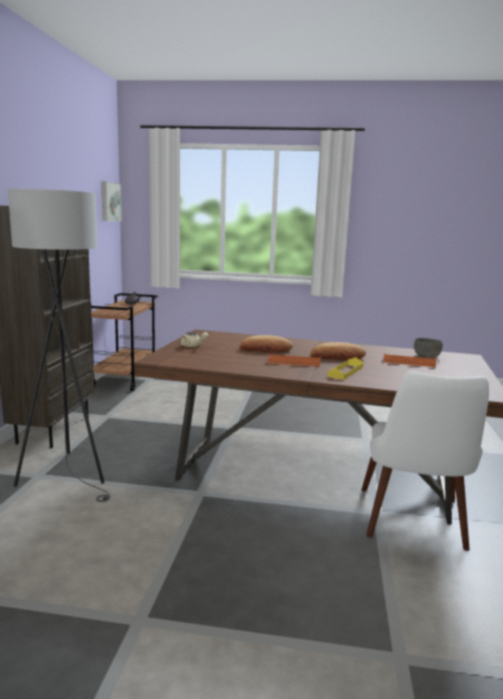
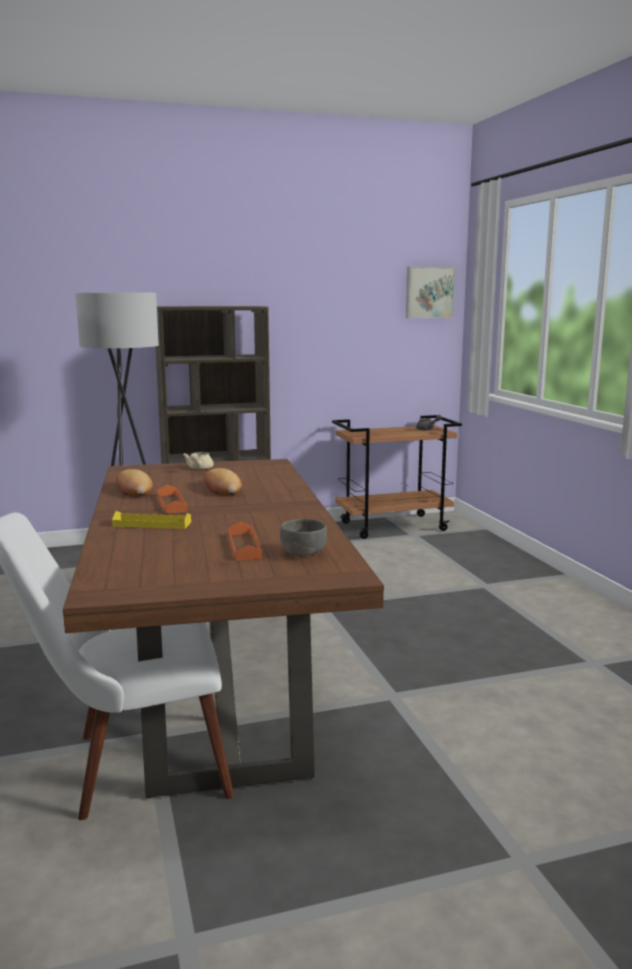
camera: 65 degrees right, 0 degrees up
bread [311,342,366,360] -> bread moved to [116,469,153,497]

